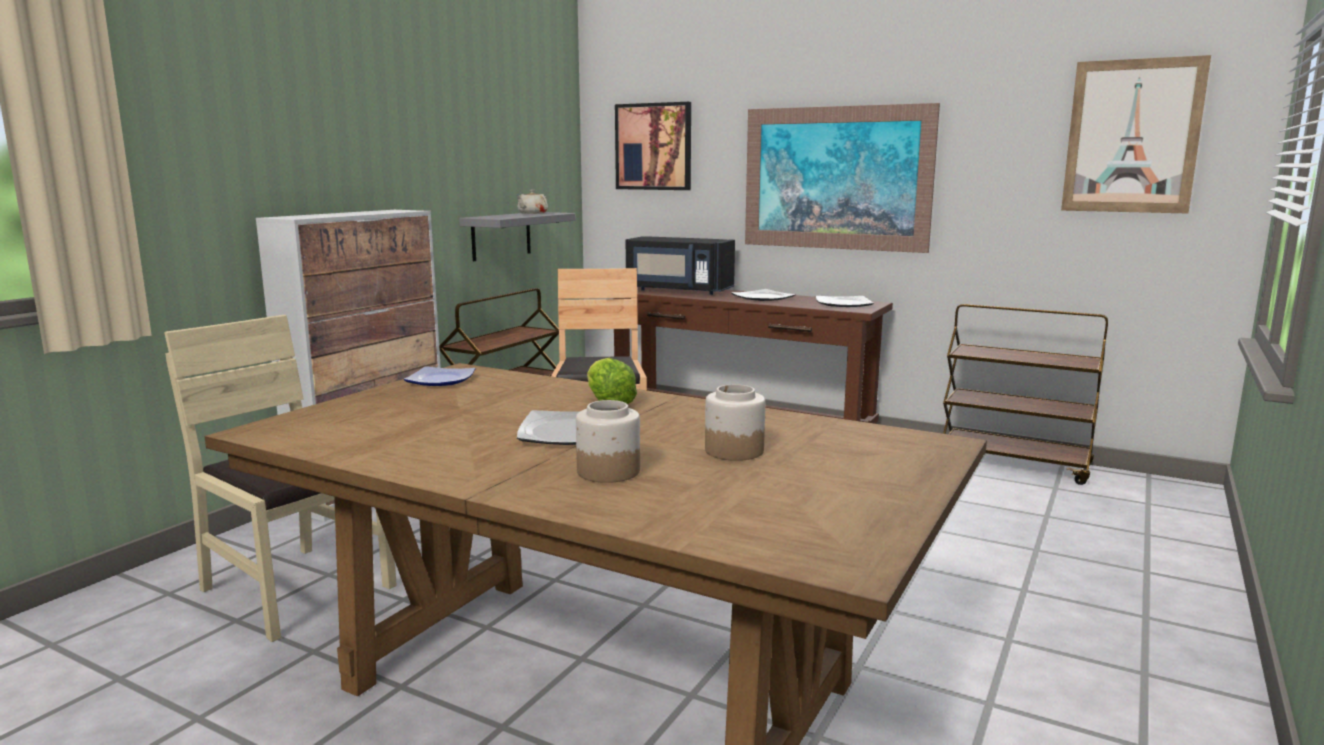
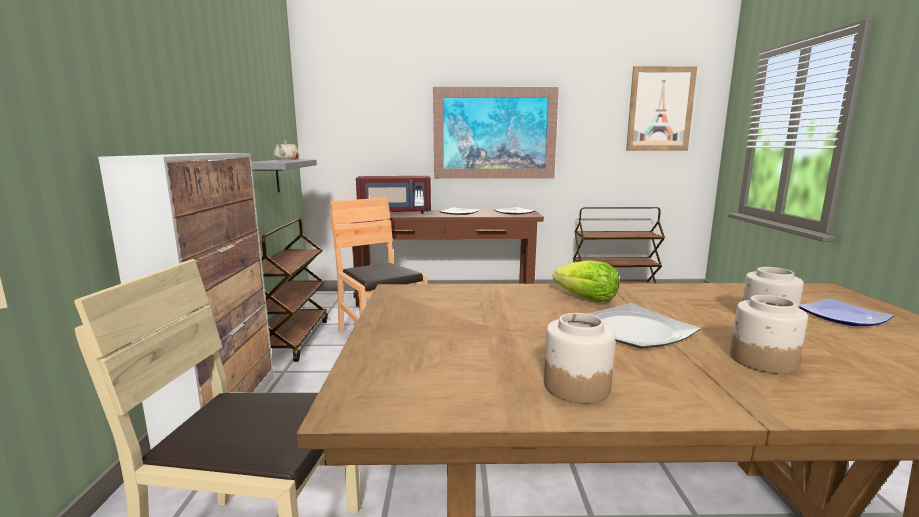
camera: 30 degrees left, 0 degrees up
plate [404,366,475,386] -> plate moved to [799,298,894,326]
picture [615,102,691,190] -> none
black microwave [626,236,735,295] -> red microwave [356,176,431,214]
none -> jar [544,313,616,404]

